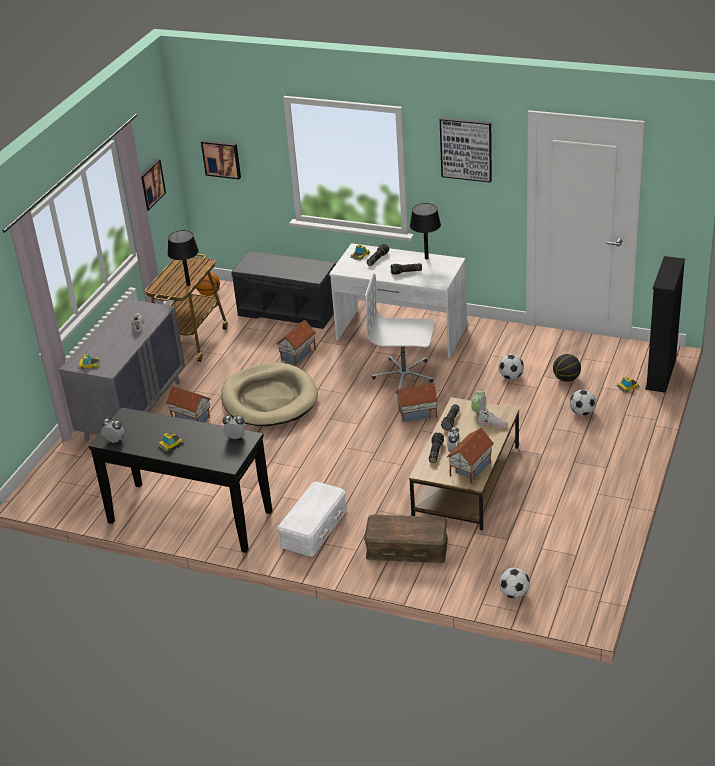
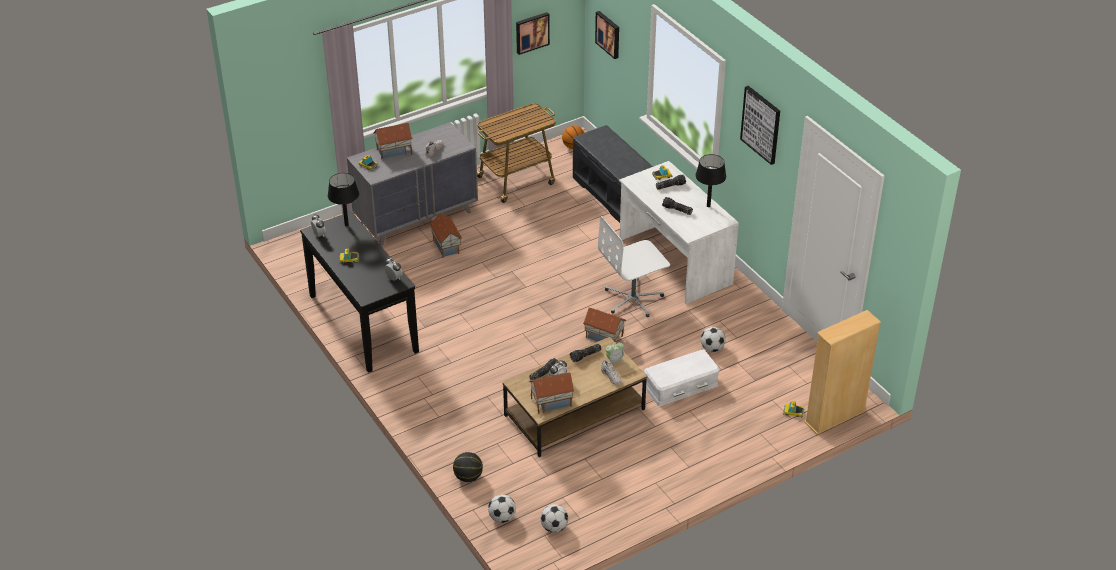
camera: 35 degrees right, 5 degrees up
black table lamp [168,230,199,286] -> black table lamp moved to [328,173,359,227]
beige dog bed [221,363,318,426] -> none
toy house [277,320,316,365] -> toy house moved to [373,123,413,160]
white storage box [277,481,347,557] -> white storage box moved to [644,350,720,406]
brown storage box [364,515,448,563] -> none
white office chair [365,273,435,389] -> white office chair turned 75 degrees counterclockwise [598,216,670,317]
basketball [553,354,581,382] -> basketball moved to [453,452,483,482]
football [570,390,596,416] -> football moved to [540,504,568,533]
black bookcase [645,256,685,393] -> beige bookcase [804,310,881,435]

